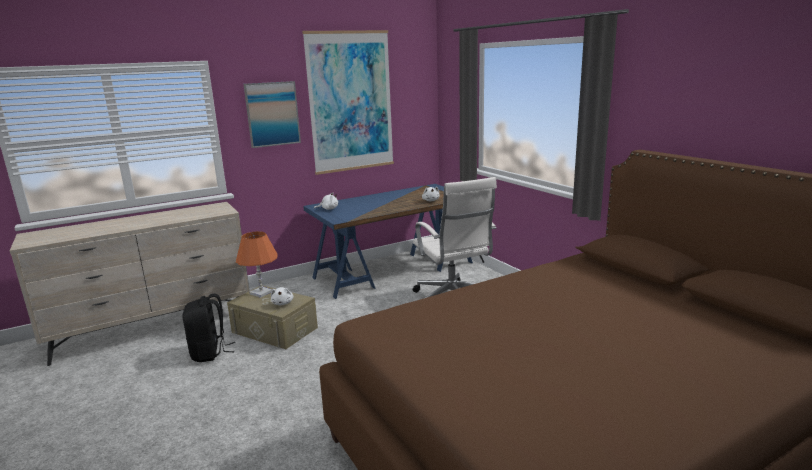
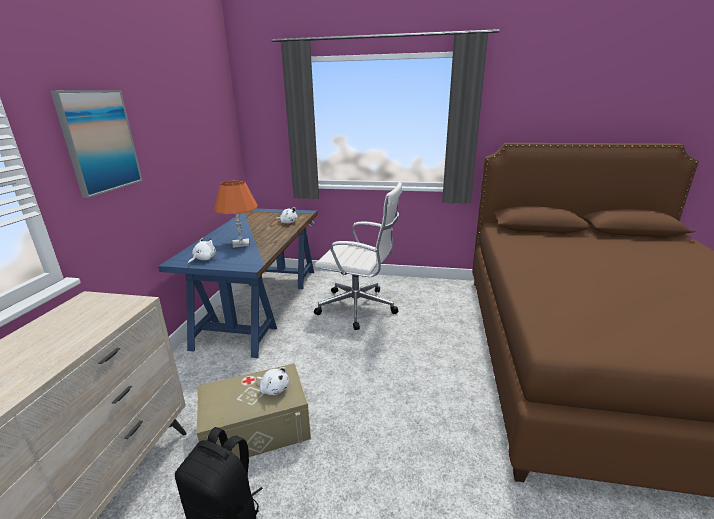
camera: 50 degrees left, 5 degrees up
orange table lamp [236,231,278,298] -> orange table lamp moved to [214,181,258,248]
picture [302,30,394,175] -> none

